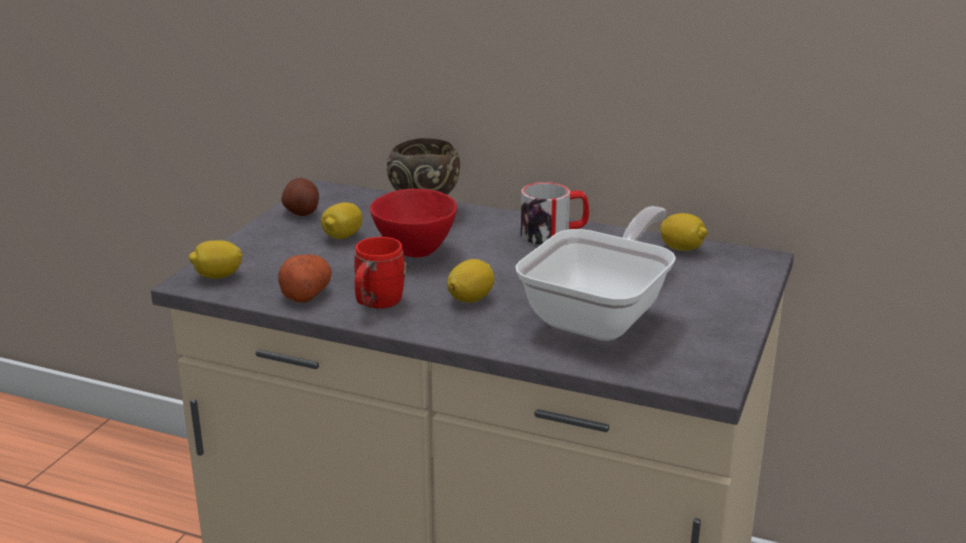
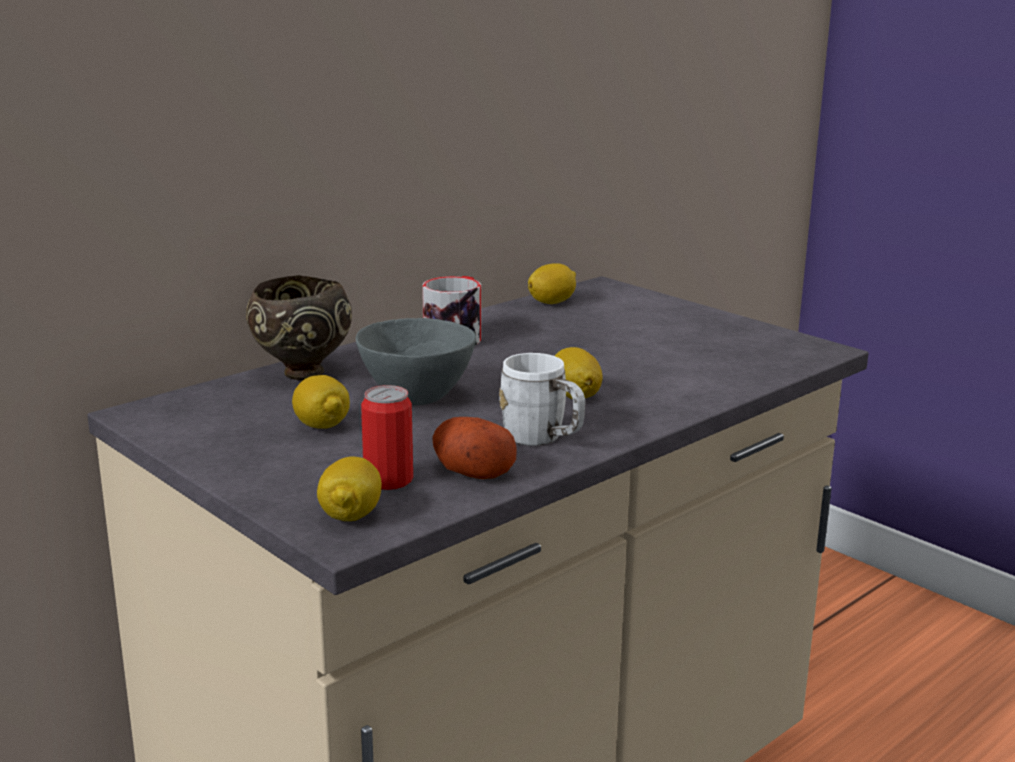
camera: 65 degrees left, 5 degrees down
potato [281,178,319,216] -> none
red mug [355,237,406,308] -> white mug [499,353,585,446]
red bowl [370,189,457,257] -> grey bowl [356,318,476,405]
frying pan [515,206,676,341] -> none
none -> can [361,385,413,490]

